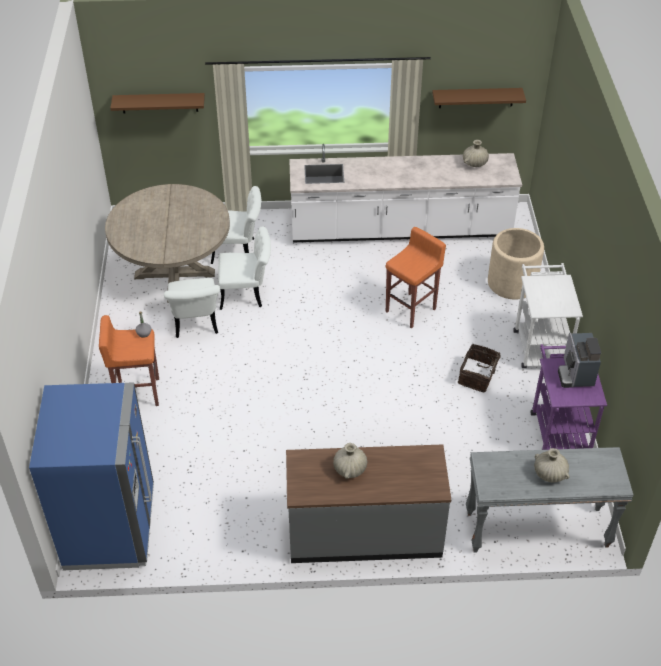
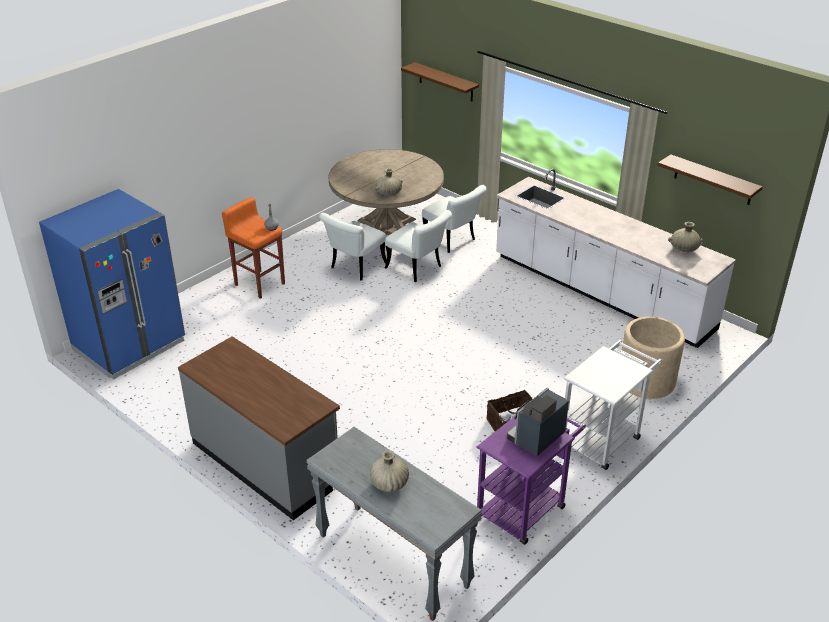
camera: 45 degrees right, 10 degrees down
beige vase [333,443,368,479] -> beige vase moved to [375,168,403,196]
orange stool [386,227,446,328] -> none

